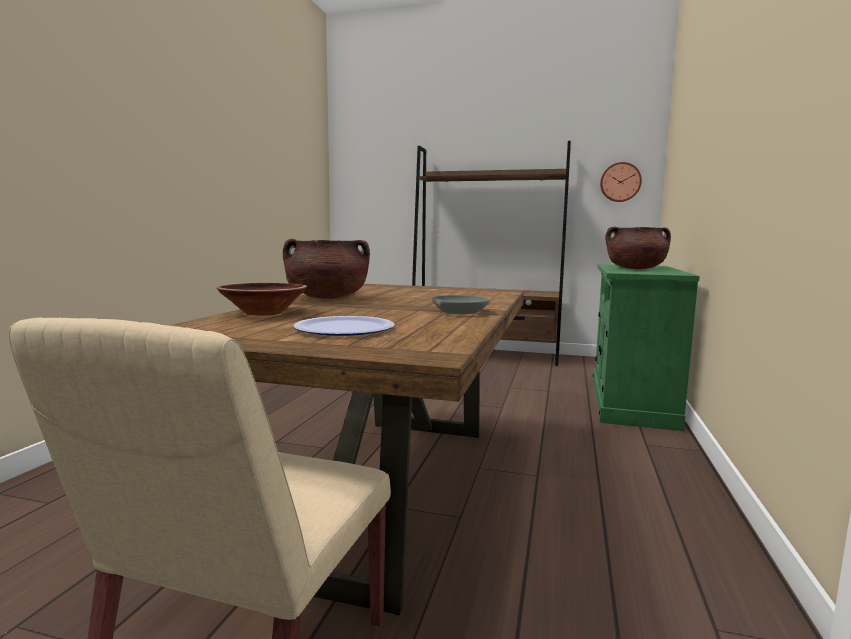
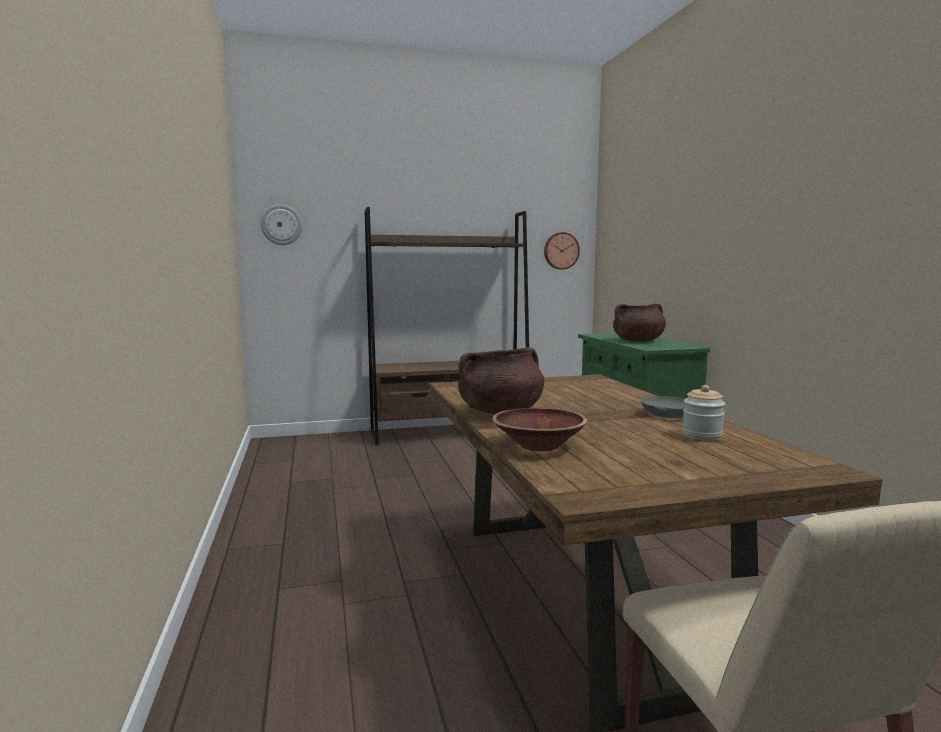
camera: 30 degrees left, 0 degrees up
plate [293,316,395,336] -> none
none -> wall clock [261,204,302,245]
none -> jar [682,385,725,441]

